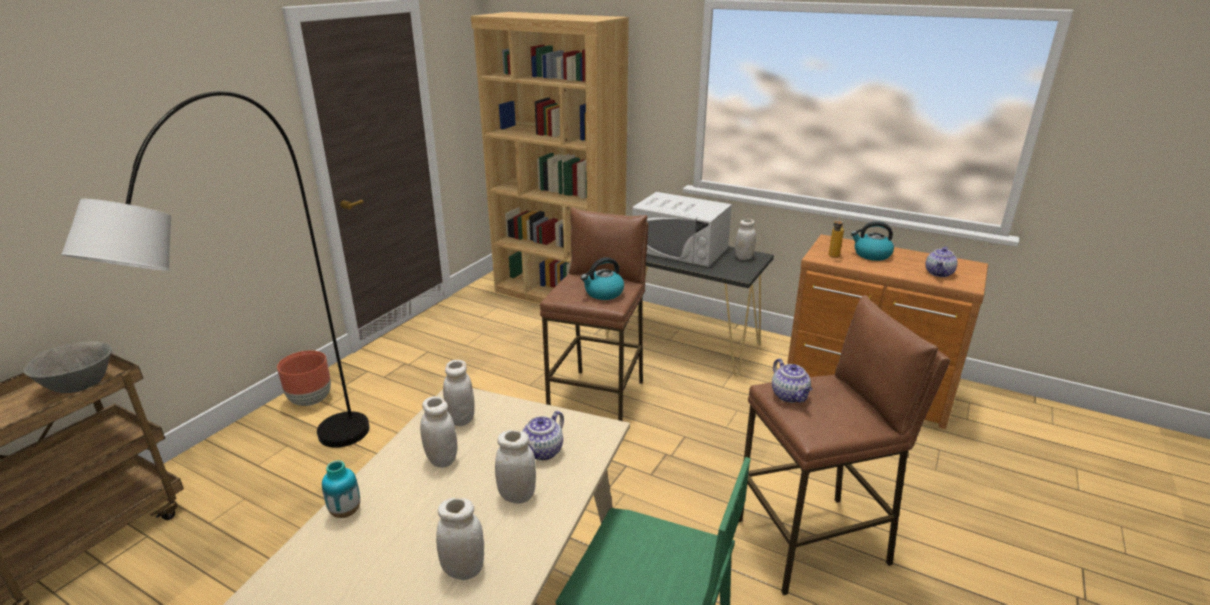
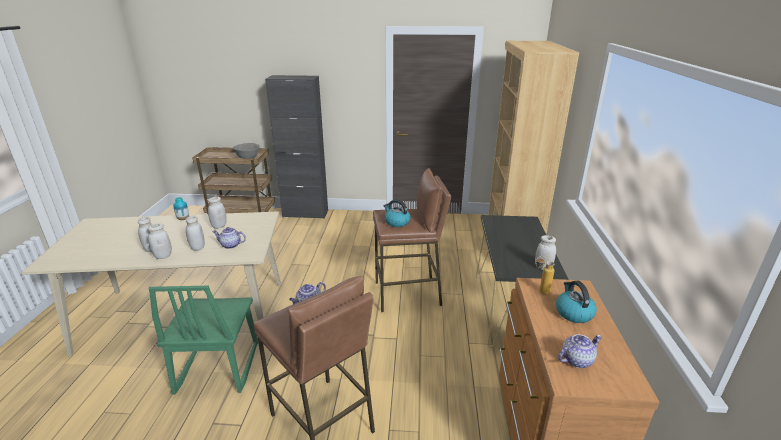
camera: 65 degrees right, 0 degrees up
grey floor lamp [61,91,370,448] -> none
brown planter [277,351,331,406] -> none
white jar [443,360,475,426] -> white jar moved to [148,223,172,259]
white microwave [632,192,732,267] -> none
teapot [925,246,958,277] -> teapot turned 150 degrees clockwise [558,334,602,368]
none -> black cabinet [265,75,328,219]

